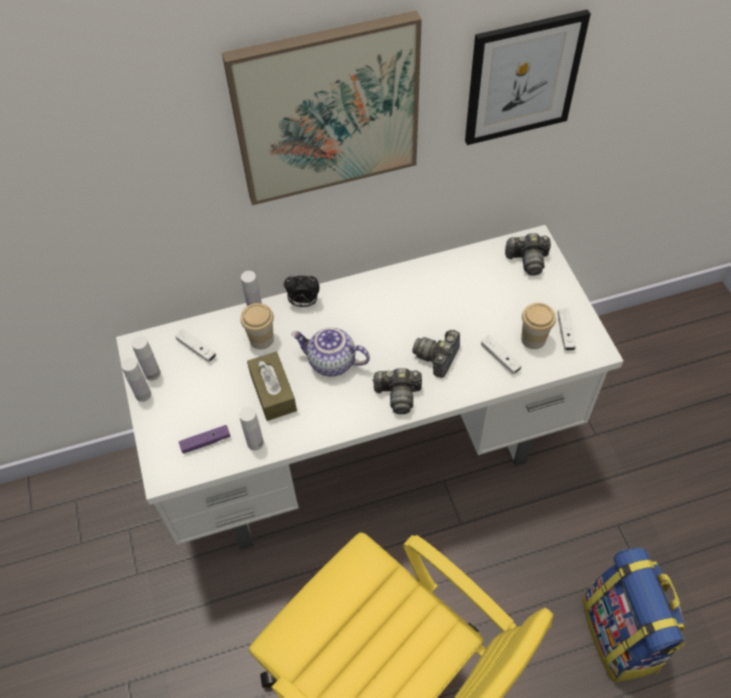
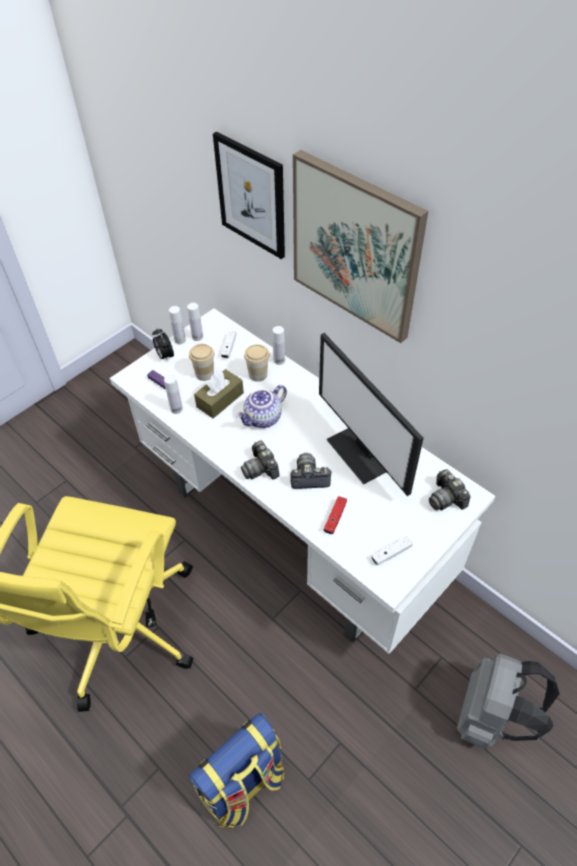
camera: 60 degrees right, 5 degrees down
alarm clock [284,275,319,307] -> alarm clock moved to [152,328,174,362]
teapot [291,328,370,376] -> teapot turned 120 degrees counterclockwise [236,385,287,428]
picture [465,9,591,145] -> picture moved to [213,132,285,259]
white game controller [481,336,522,374] -> red game controller [323,496,347,534]
cup [521,303,556,349] -> cup moved to [189,344,214,381]
none -> monitor [319,333,423,496]
none -> grey backpack [457,654,560,750]

